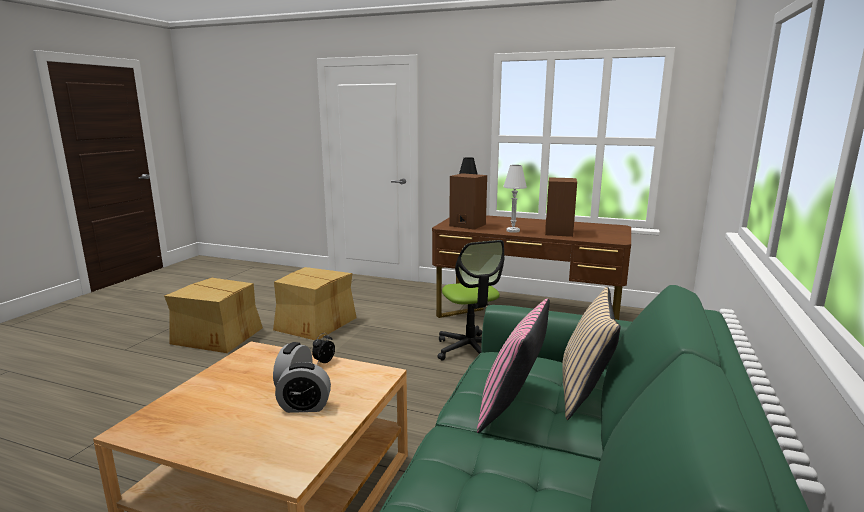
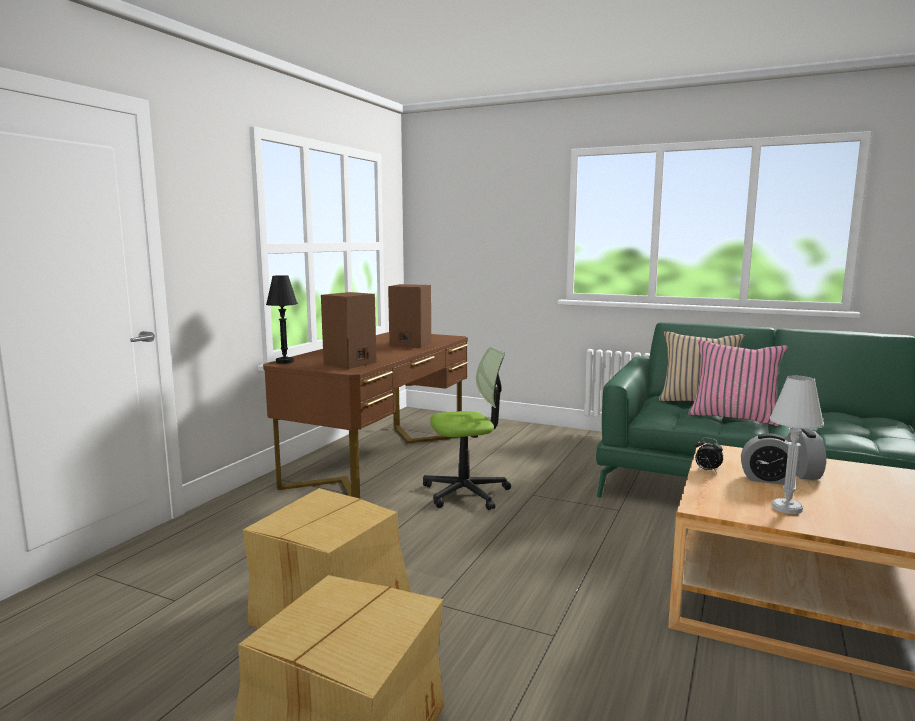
camera: 85 degrees left, 5 degrees down
white table lamp [503,165,527,233] -> white table lamp moved to [770,376,824,514]

